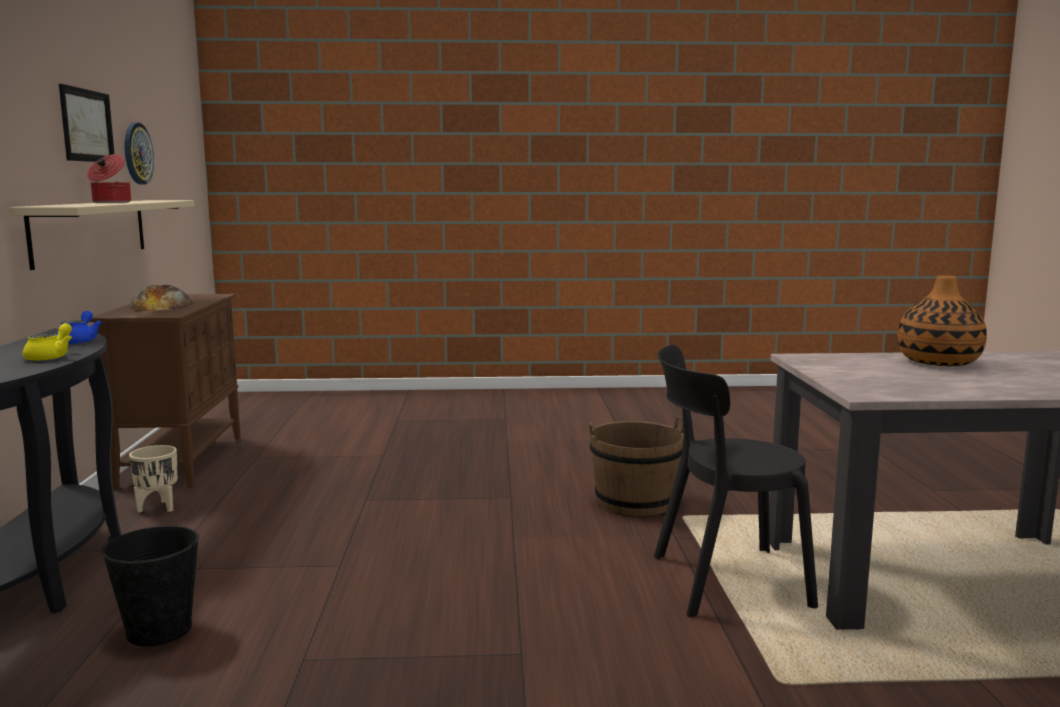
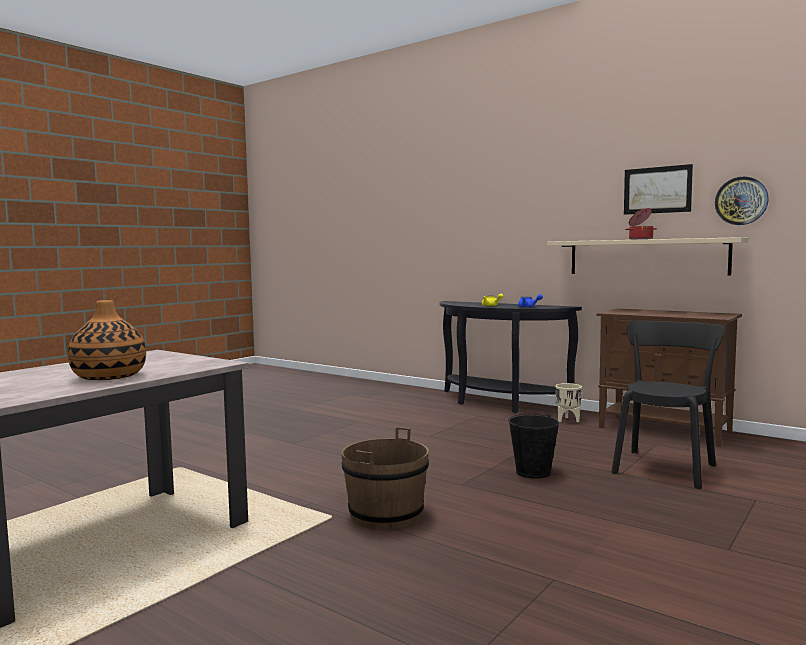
camera: 130 degrees right, 5 degrees down
black bucket [101,526,199,646] -> black bucket moved to [508,414,559,479]
bread [129,285,193,311] -> none
black chair [654,345,818,617] -> black chair moved to [611,321,725,489]

